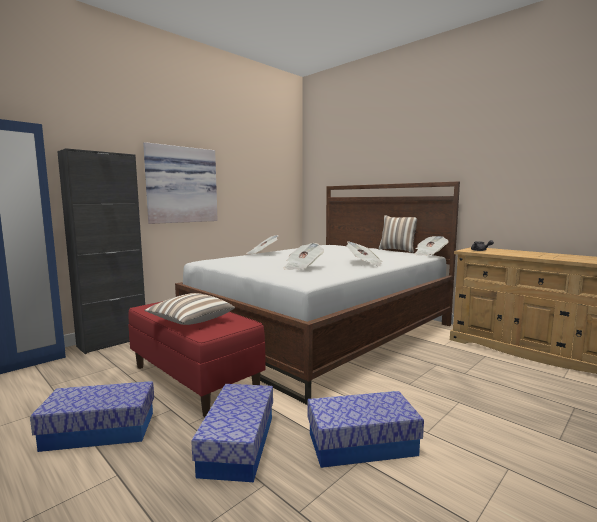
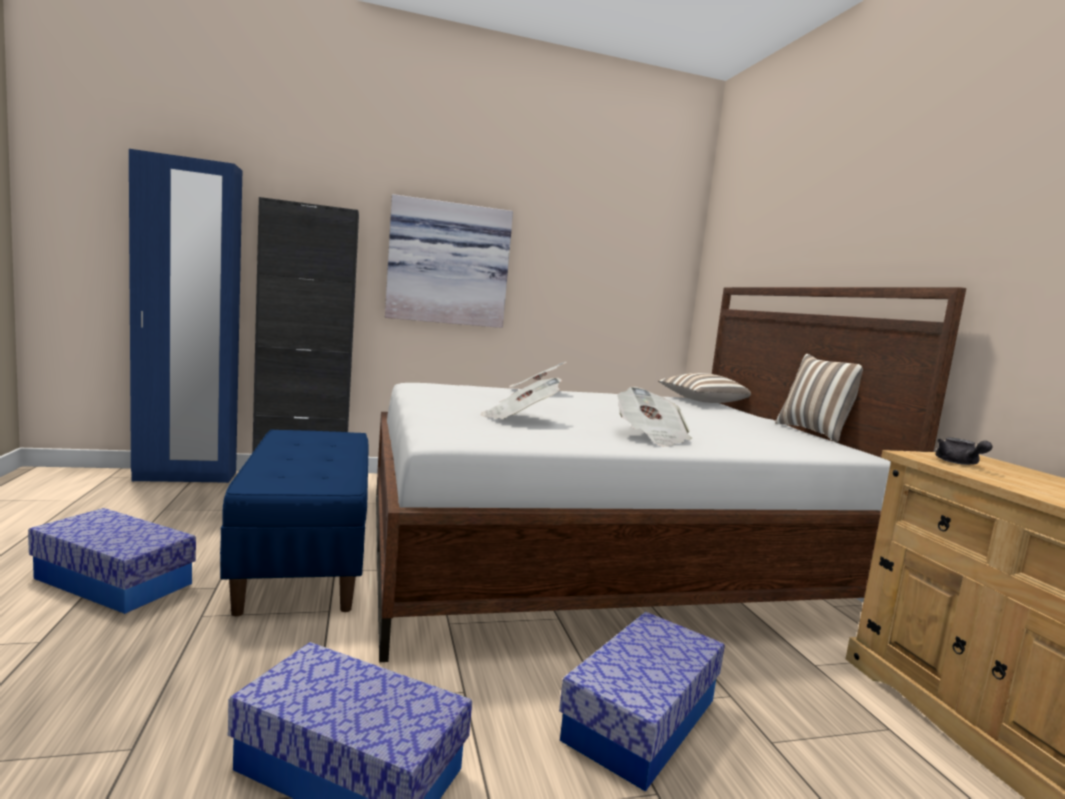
camera: 30 degrees right, 0 degrees up
red bench [128,301,265,417] -> blue bench [220,429,369,616]
pillow [144,293,235,325] -> pillow moved to [658,373,751,403]
storage box [191,384,273,482] -> storage box moved to [559,612,725,792]
newspaper [414,236,448,256] -> none

